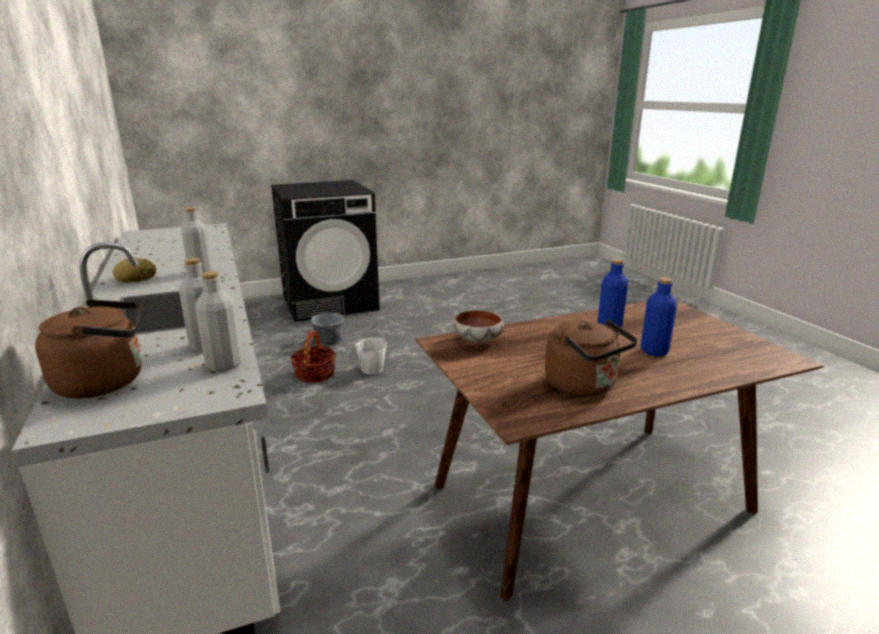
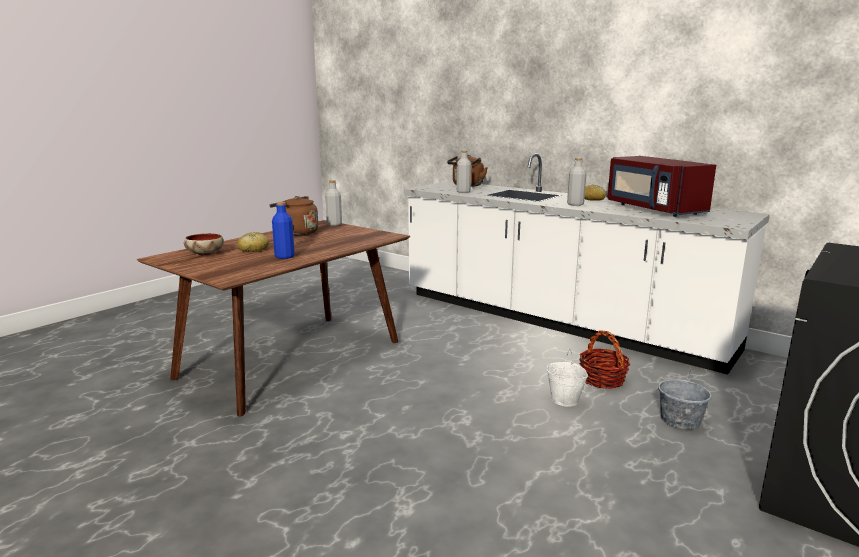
camera: 150 degrees right, 5 degrees down
grey bottle [195,271,242,372] -> grey bottle moved to [325,180,342,226]
bowl [453,310,504,343] -> bowl moved to [184,233,224,256]
blue bottle [641,277,677,356] -> bread [237,232,269,252]
none -> red microwave [607,156,716,217]

